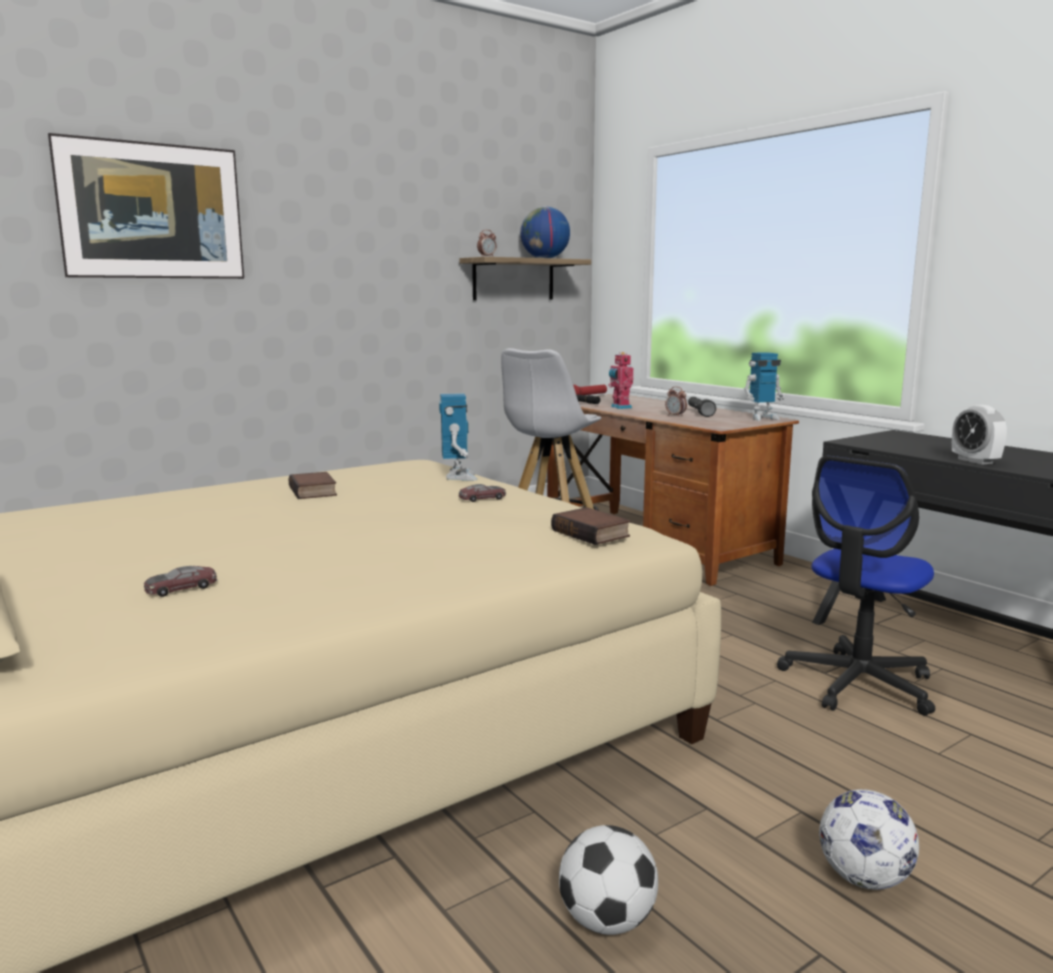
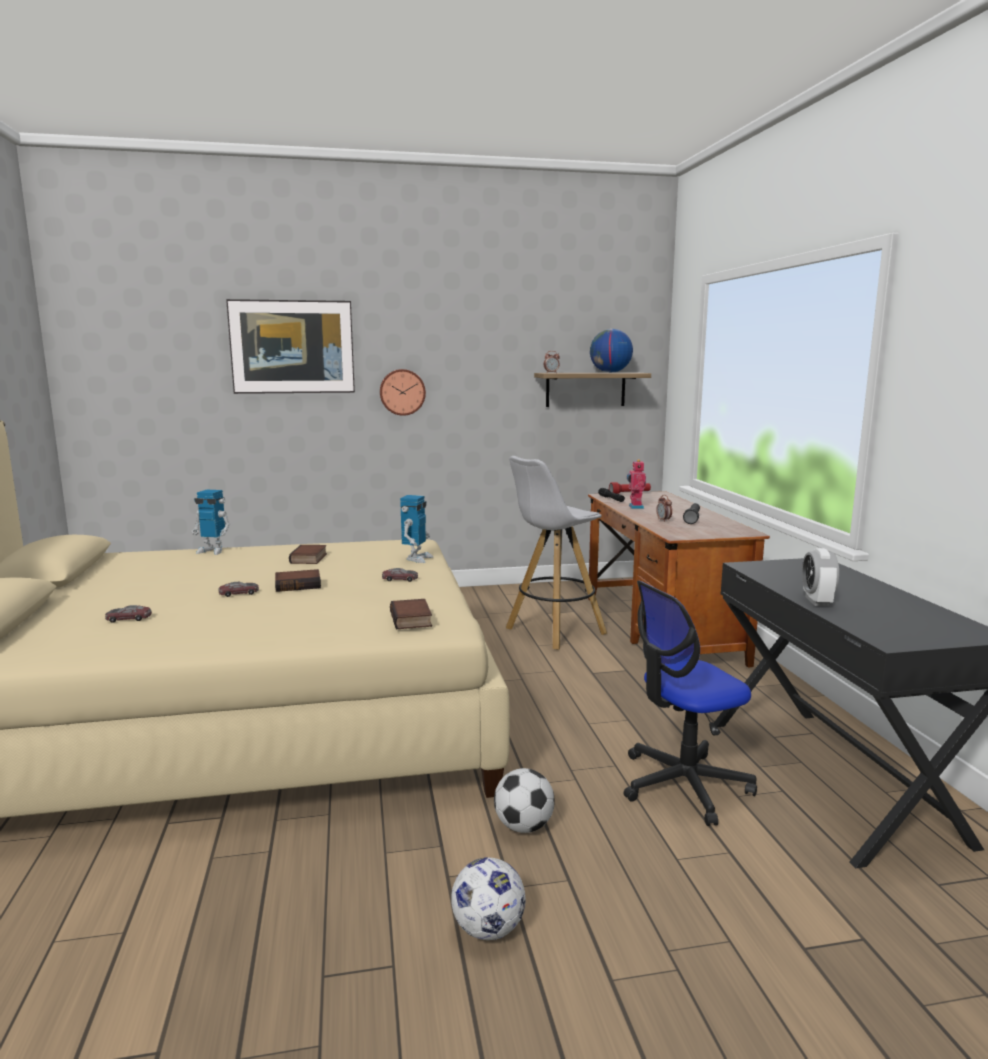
camera: 25 degrees right, 0 degrees up
football [559,825,658,935] -> football moved to [494,768,555,833]
toy robot [744,352,785,421] -> toy robot moved to [192,490,231,555]
none -> toy car [219,582,259,597]
none -> book [275,569,321,592]
none -> wall clock [380,369,426,416]

